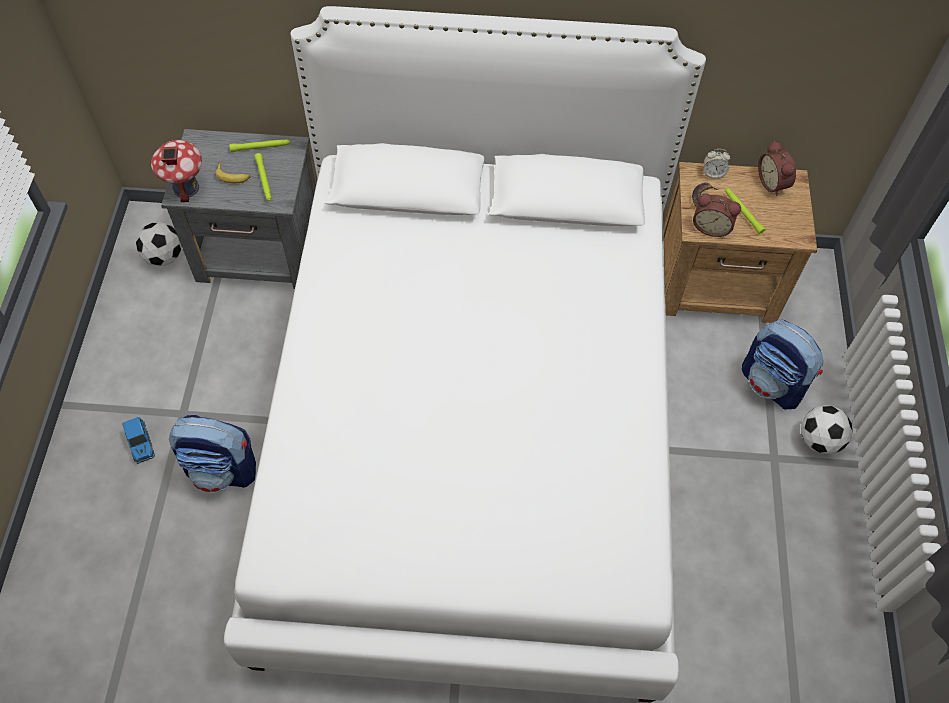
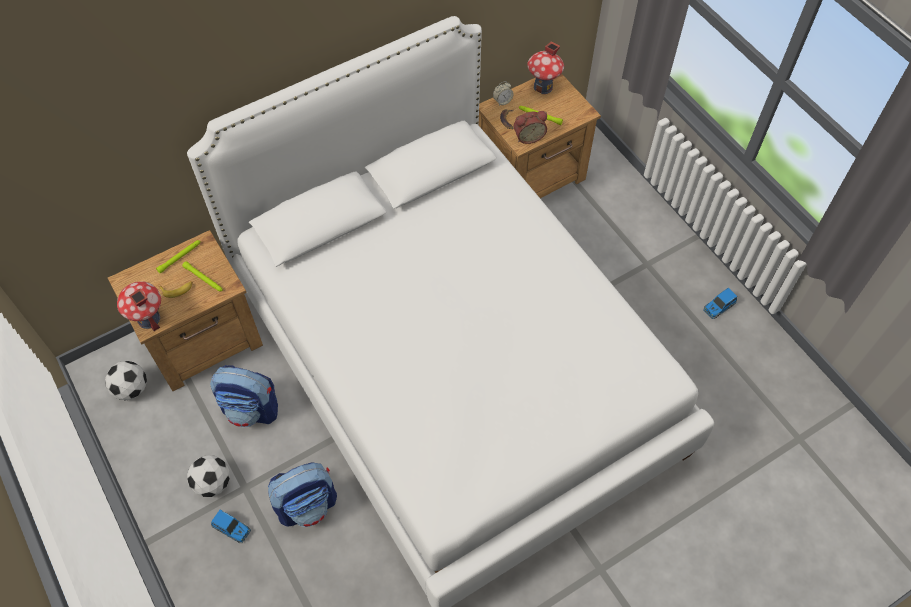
camera: 35 degrees left, 0 degrees up
grey nightstand [161,129,316,289] -> brown nightstand [108,230,263,391]
backpack [742,319,824,410] -> backpack moved to [210,365,278,427]
alarm clock [758,140,796,196] -> toy house [527,41,564,94]
football [801,405,853,454] -> football moved to [187,455,230,497]
none -> toy car [703,288,737,319]

